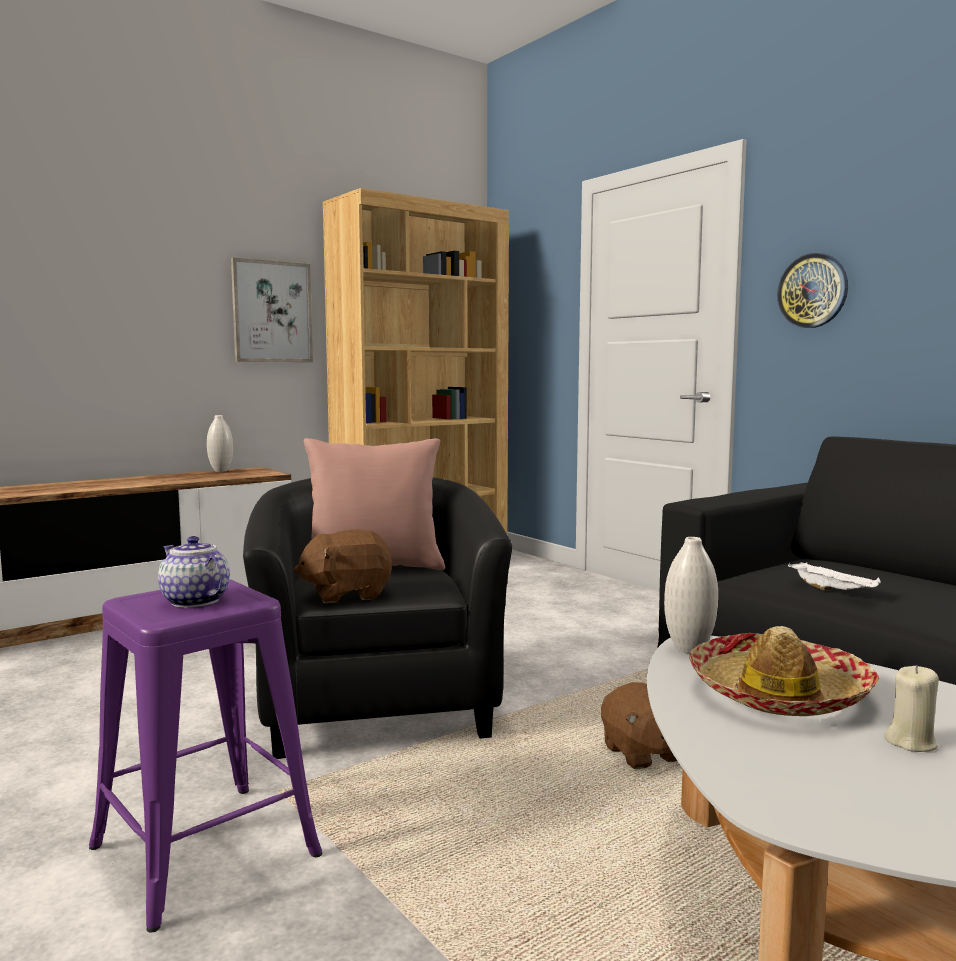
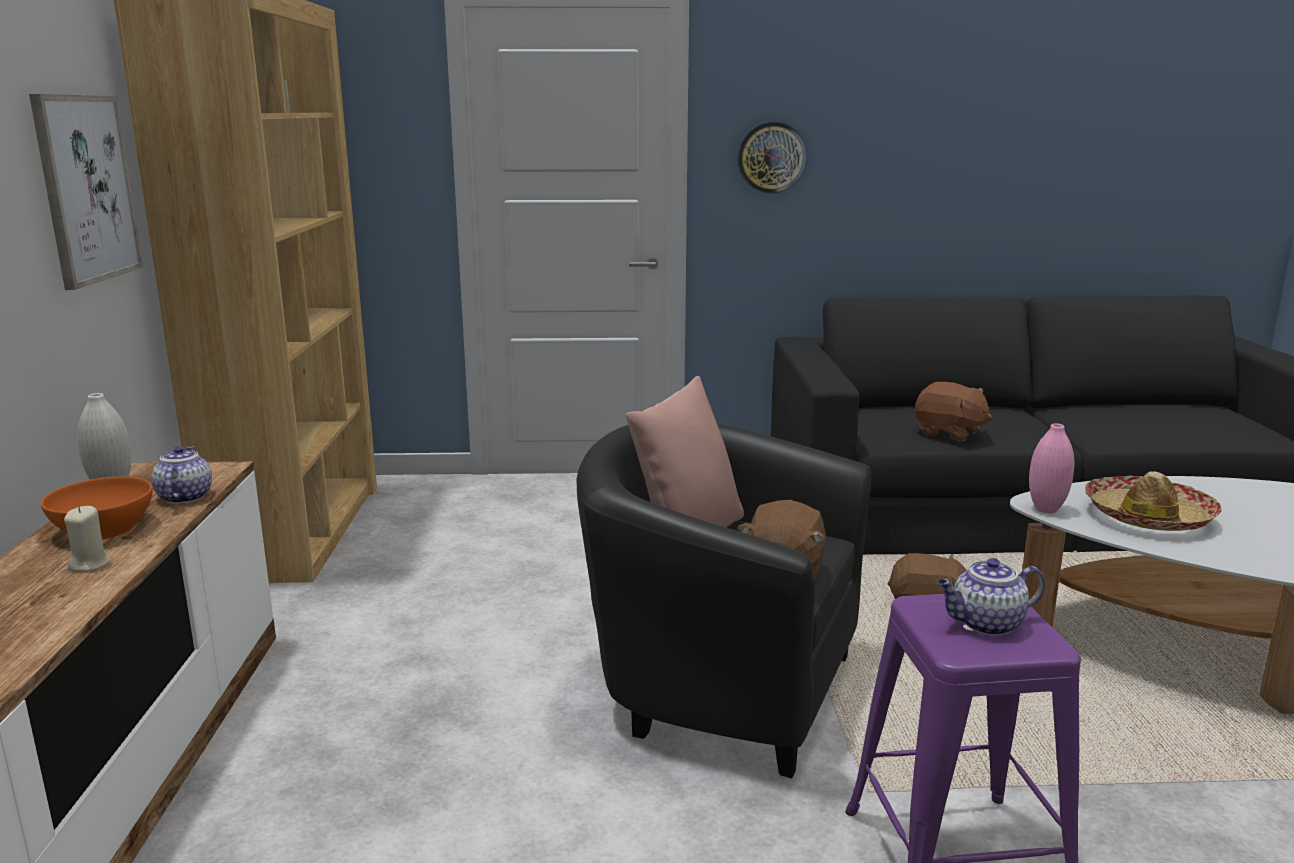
camera: 55 degrees left, 10 degrees up
white vase [664,537,718,654] -> pink vase [1029,423,1075,513]
white tray [788,562,881,591] -> brown plush toy [915,382,992,441]
beige candle [884,665,939,752] -> beige candle moved to [64,506,110,572]
none -> orange bowl [41,477,152,540]
none -> teapot [151,446,212,504]

